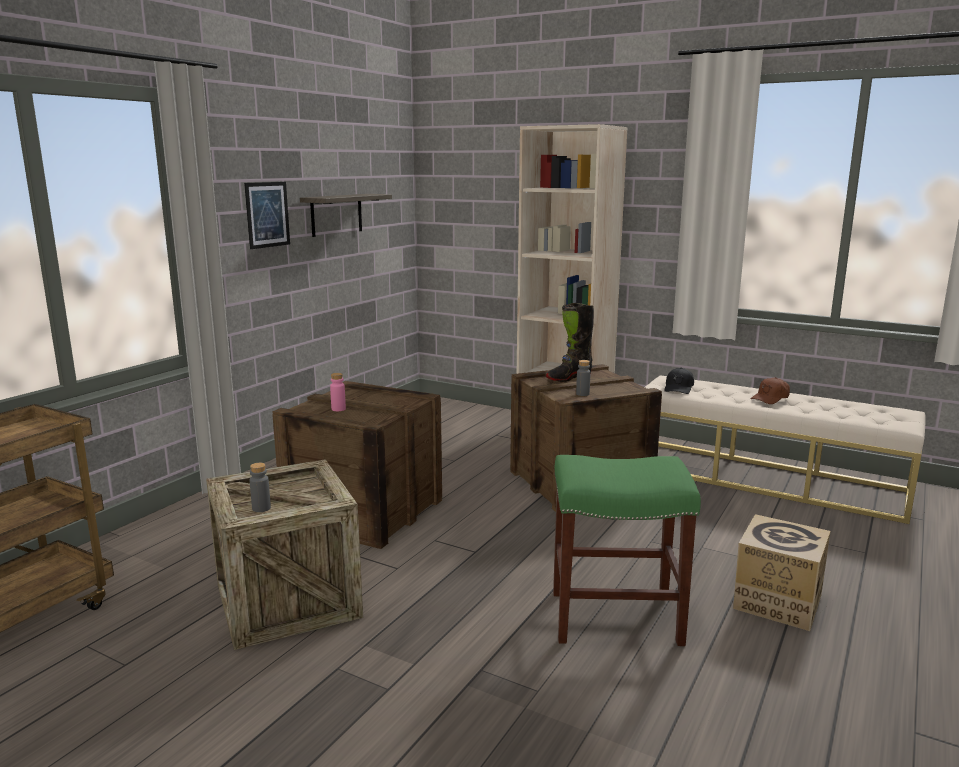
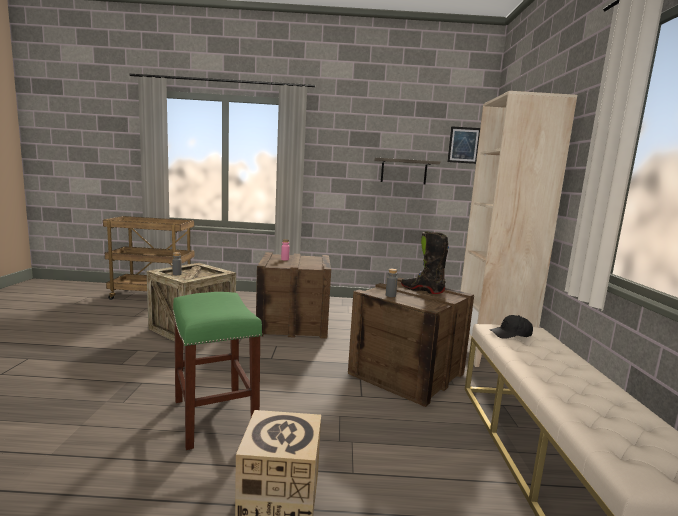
camera: 60 degrees right, 5 degrees down
picture [244,182,290,249] -> picture moved to [447,126,480,164]
brown cap [750,377,790,404] -> none

